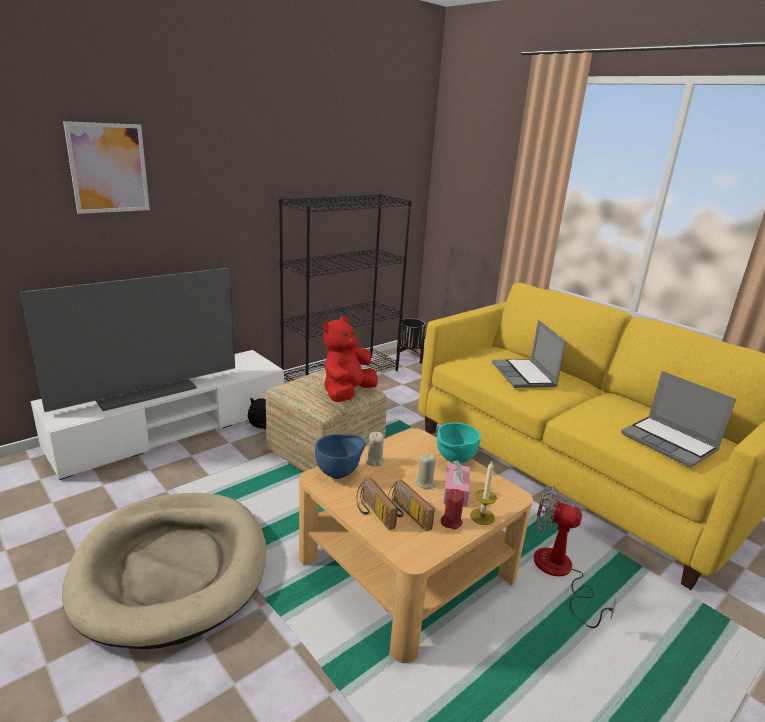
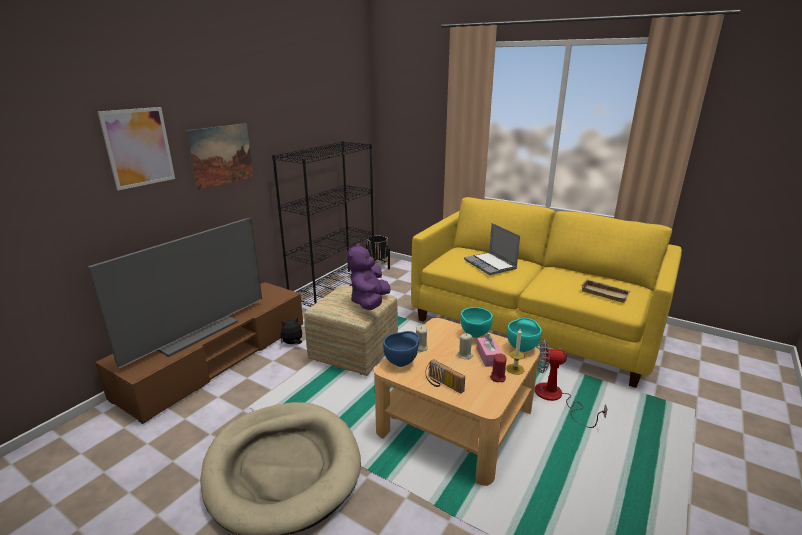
camera: 15 degrees left, 0 degrees up
white tv stand [31,350,284,480] -> brown tv stand [95,282,303,424]
red plush toy [323,316,378,402] -> purple plush toy [347,243,391,310]
radio [388,480,435,531] -> none
laptop [621,371,736,467] -> beige tray [581,279,631,303]
none -> picture [186,123,254,190]
none -> turquoise bowl [507,318,542,352]

